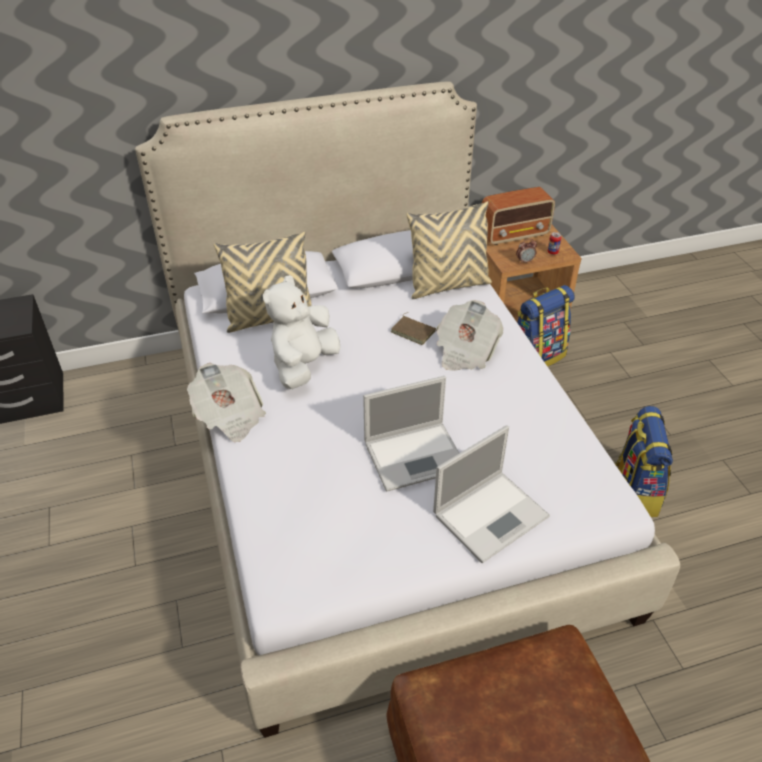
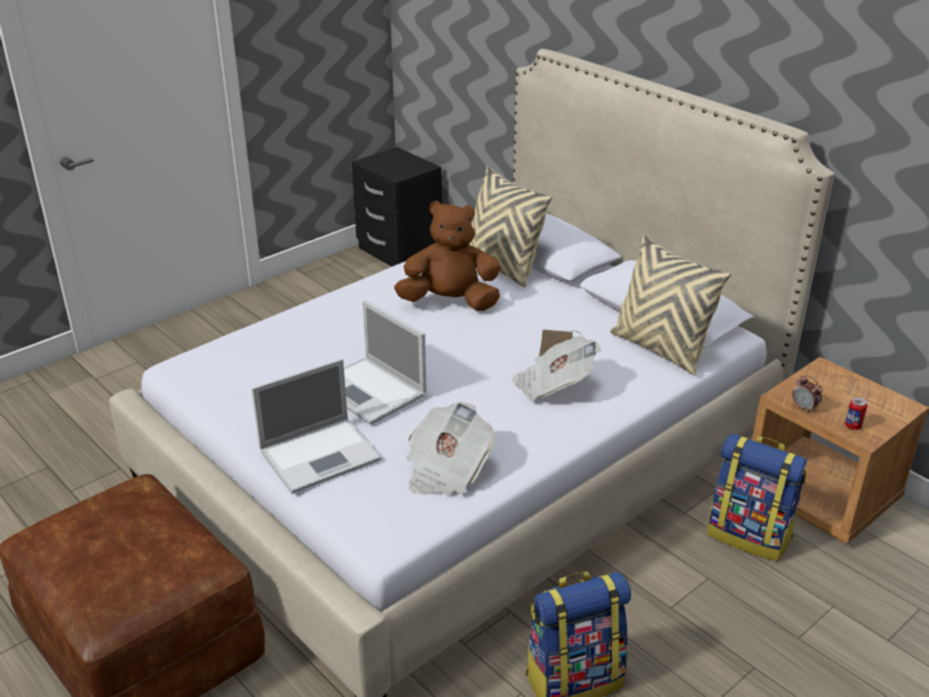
camera: 65 degrees right, 10 degrees down
newspaper [187,363,266,442] -> newspaper moved to [406,402,495,495]
white plush toy [263,275,340,389] -> brown plush toy [394,200,501,311]
laptop [433,425,550,563] -> laptop turned 60 degrees counterclockwise [251,358,382,494]
radio [482,187,555,245] -> none

